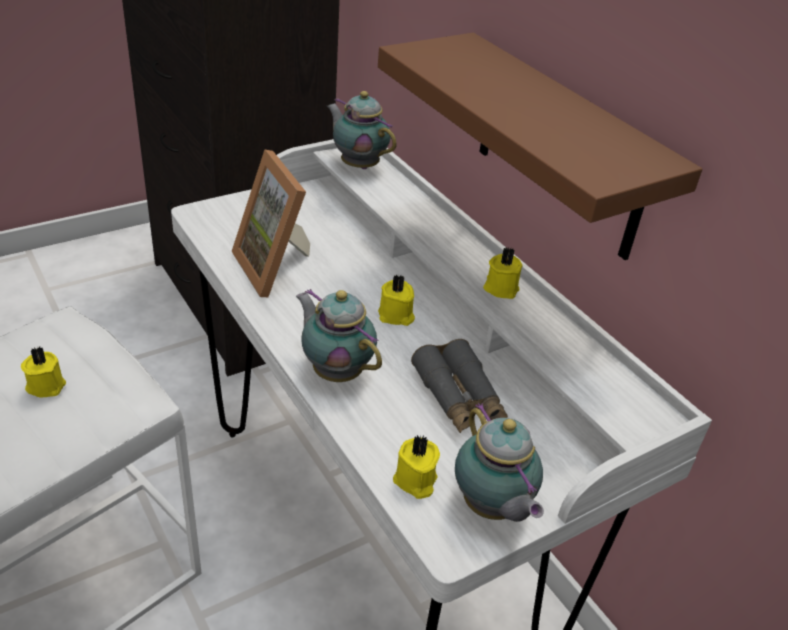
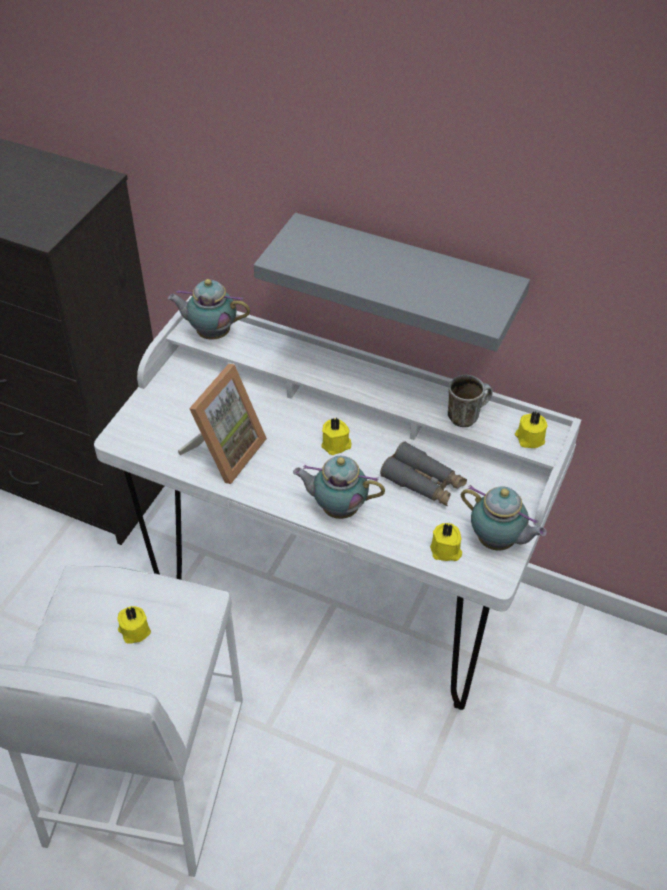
camera: 30 degrees left, 10 degrees up
picture frame [231,149,310,297] -> picture frame turned 90 degrees counterclockwise [178,364,267,484]
brown shelf [378,33,702,260] -> grey shelf [254,213,530,352]
yellow candle [483,247,523,299] -> yellow candle moved to [515,411,548,448]
none -> mug [448,375,493,427]

